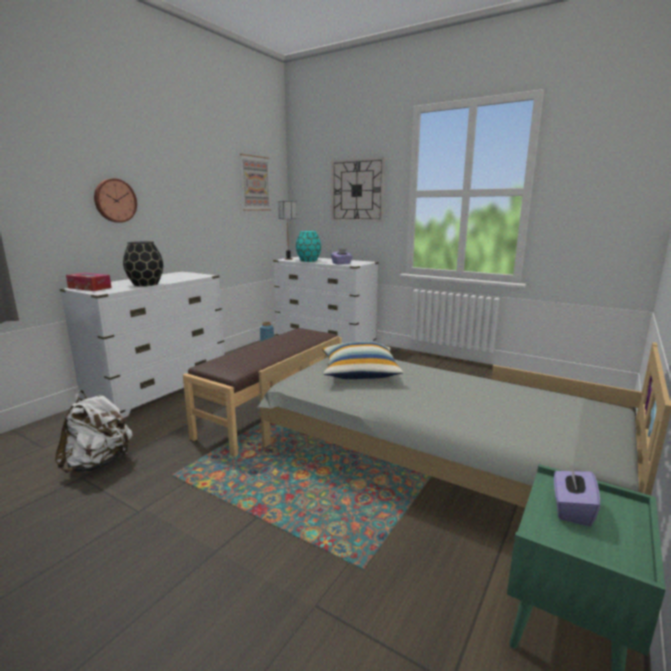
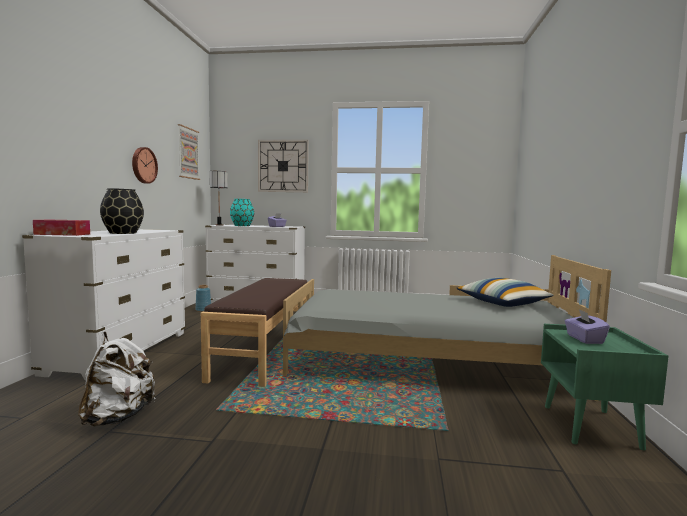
camera: 25 degrees left, 10 degrees down
wall clock [94,178,137,223] -> wall clock moved to [132,147,158,184]
pillow [322,342,404,379] -> pillow moved to [457,278,554,307]

